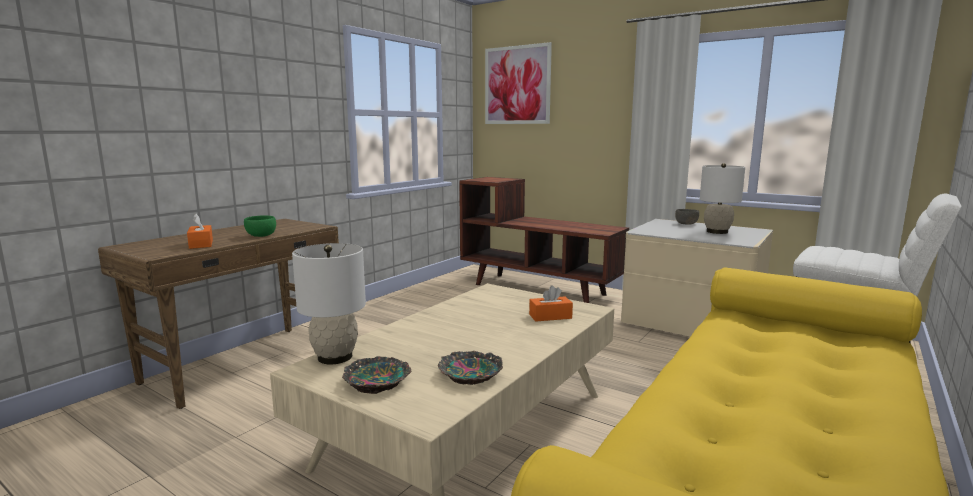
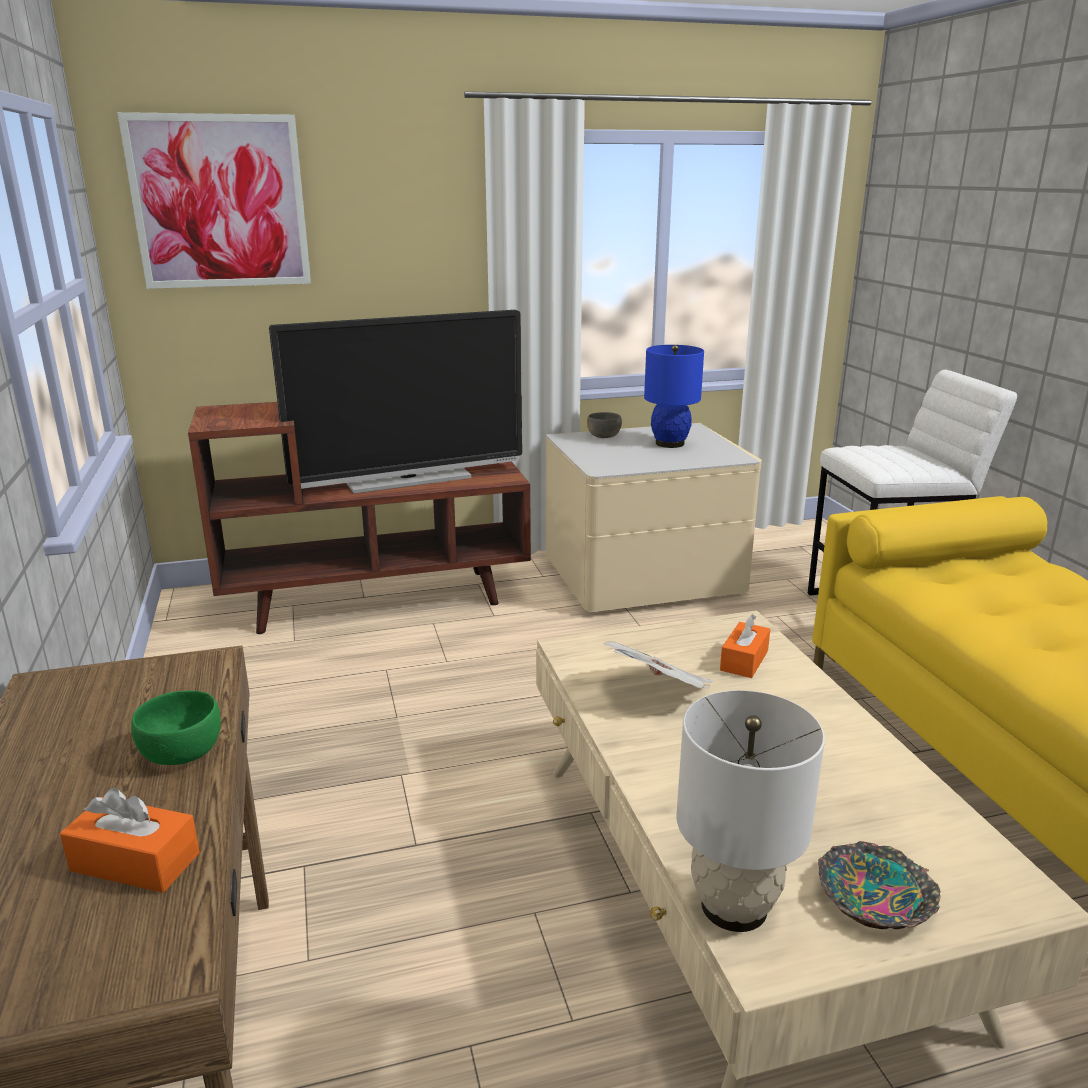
camera: 50 degrees left, 10 degrees up
bowl [438,351,503,385] -> none
white table lamp [700,163,745,234] -> blue table lamp [644,345,704,448]
none -> television [269,310,522,494]
none -> newspaper [604,641,714,689]

